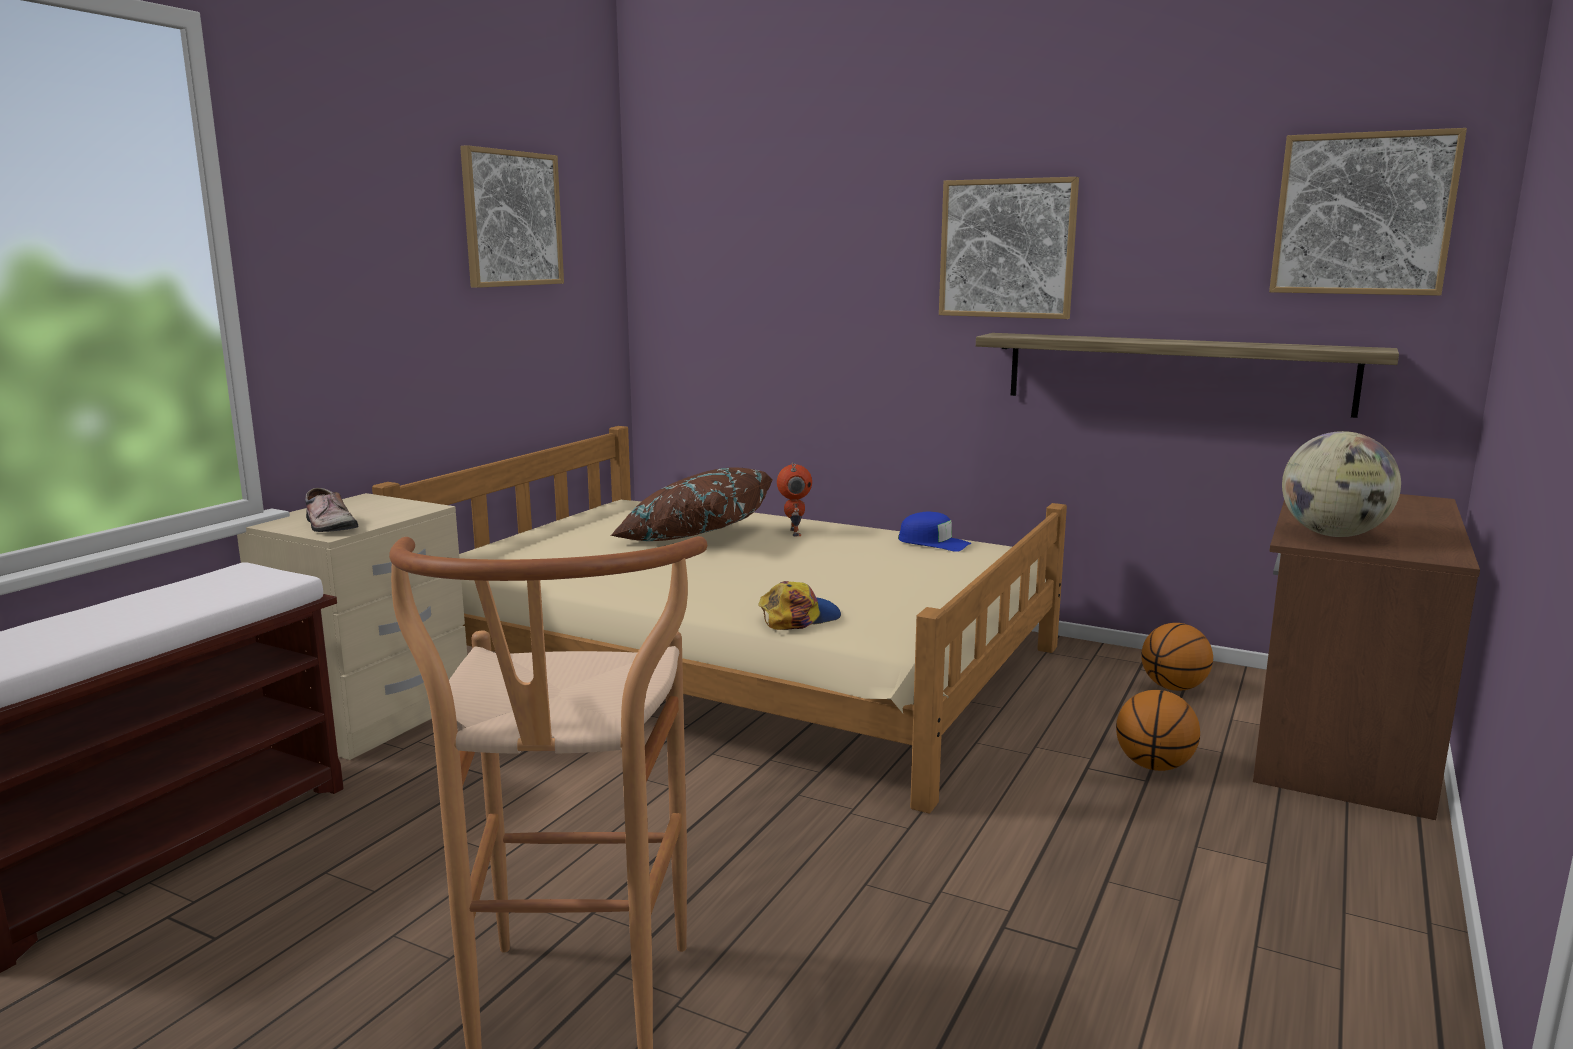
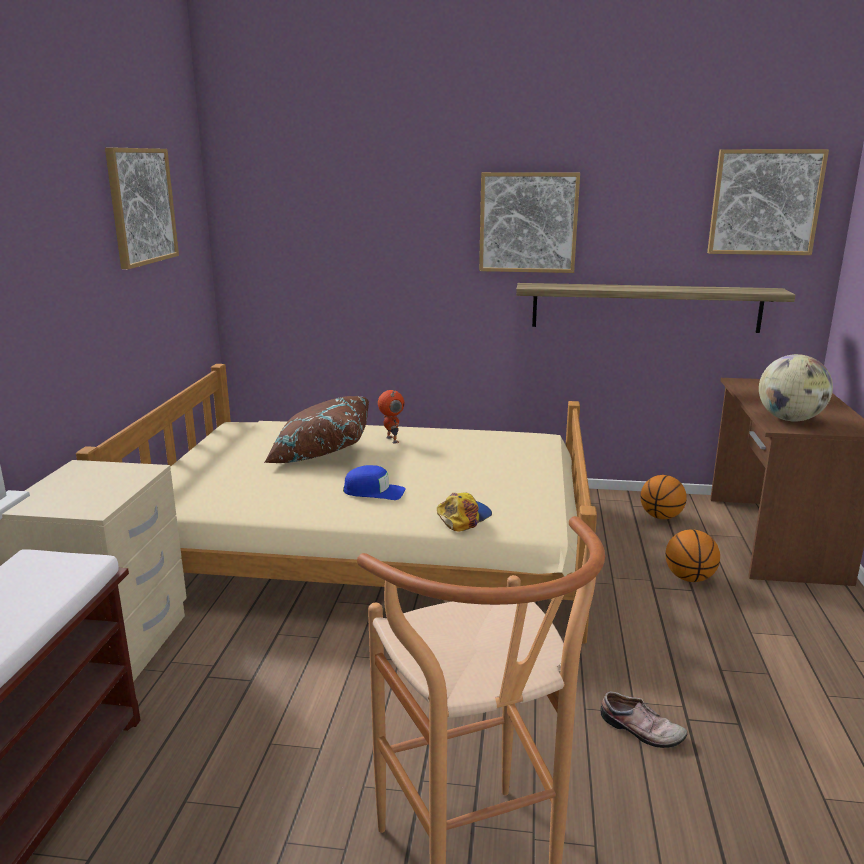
camera: 20 degrees left, 5 degrees up
shoe [305,488,358,532] -> shoe moved to [600,692,687,748]
blue cap [898,512,972,552] -> blue cap moved to [343,465,406,500]

